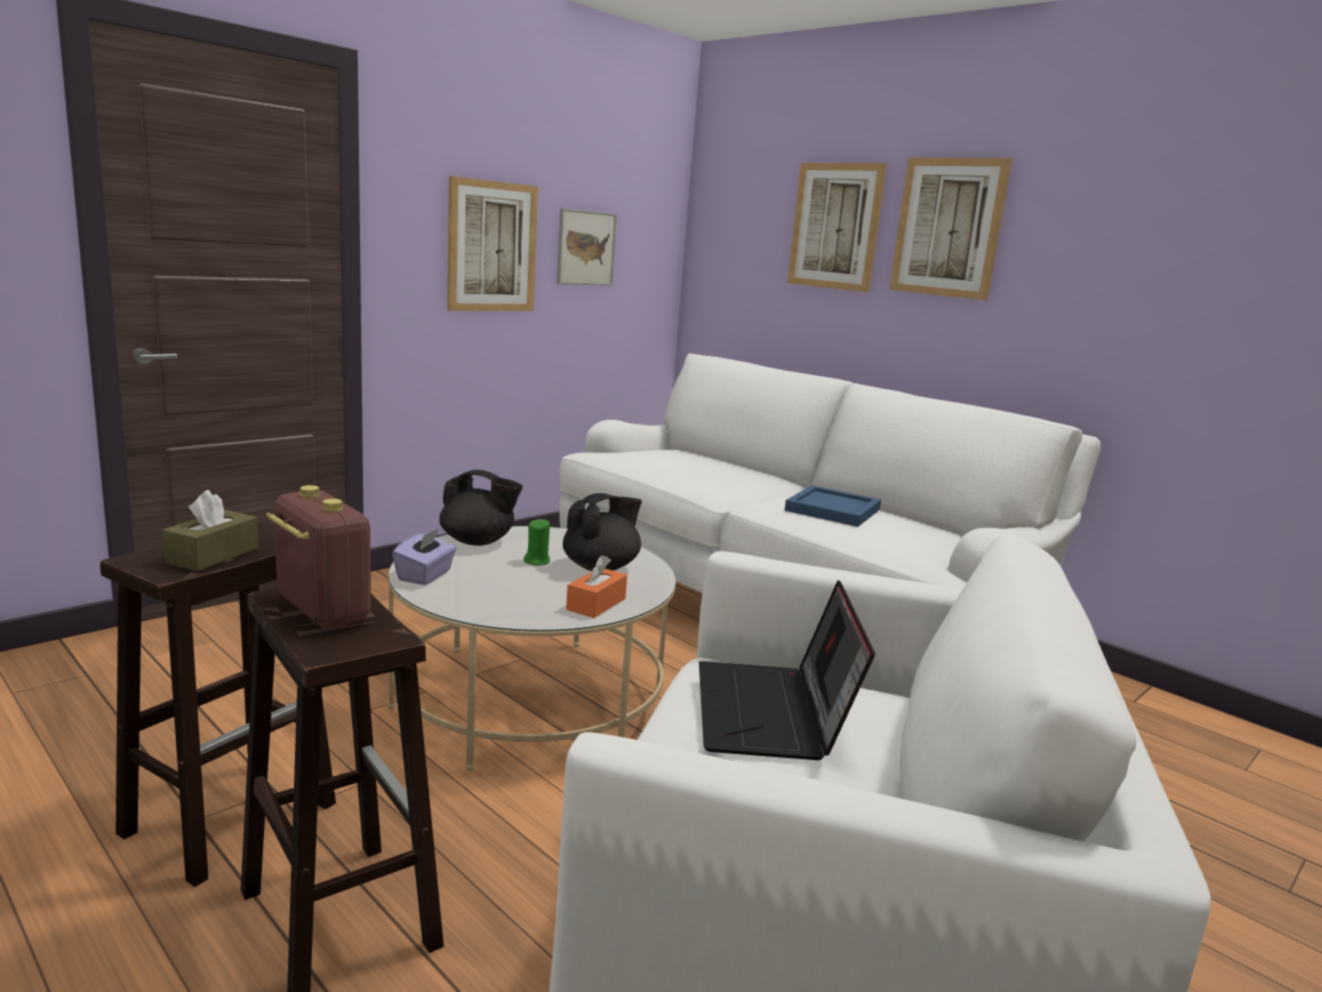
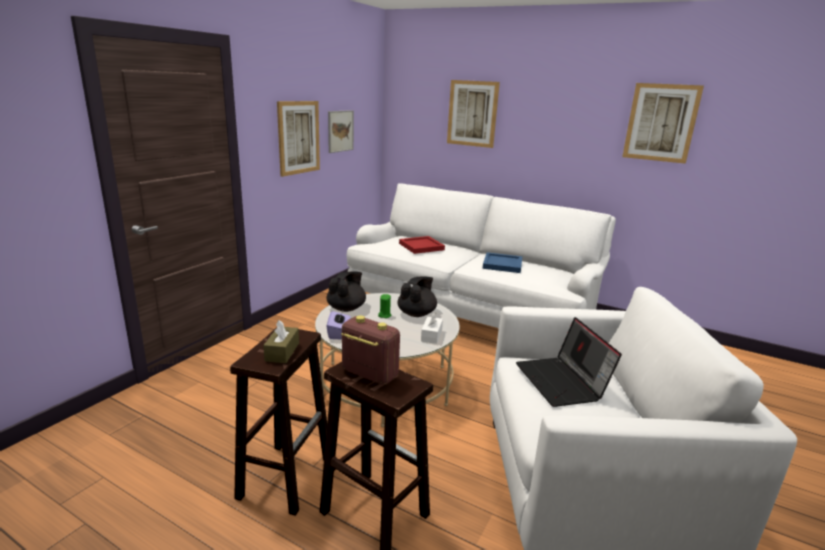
camera: 15 degrees left, 5 degrees up
black teapot [439,470,523,546] -> black teapot turned 60 degrees counterclockwise [327,271,366,312]
orange tissue box [566,555,627,618] -> white tissue box [421,312,443,344]
picture [889,158,1012,300] -> picture moved to [622,83,704,164]
none -> red tray [399,236,445,254]

